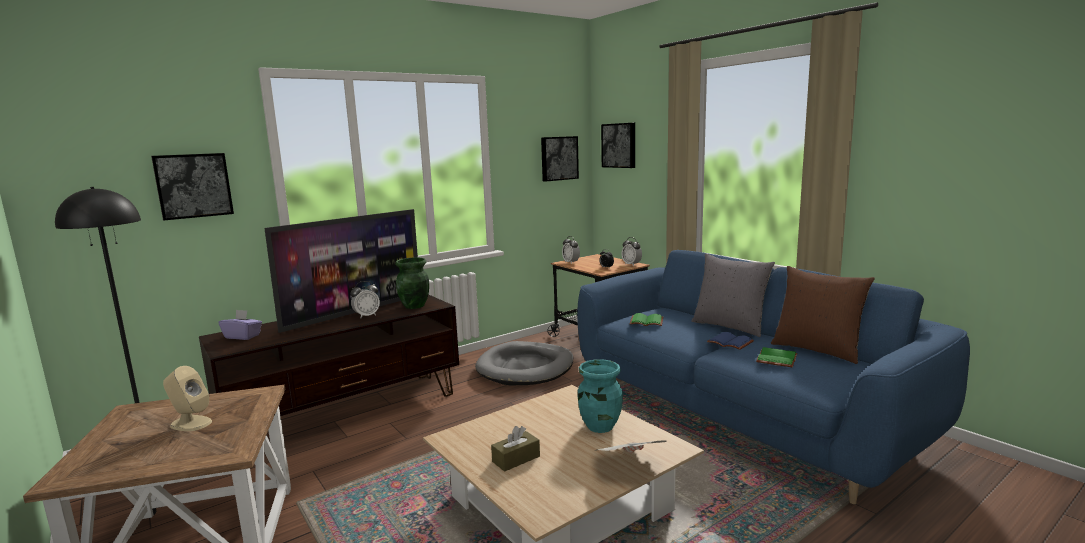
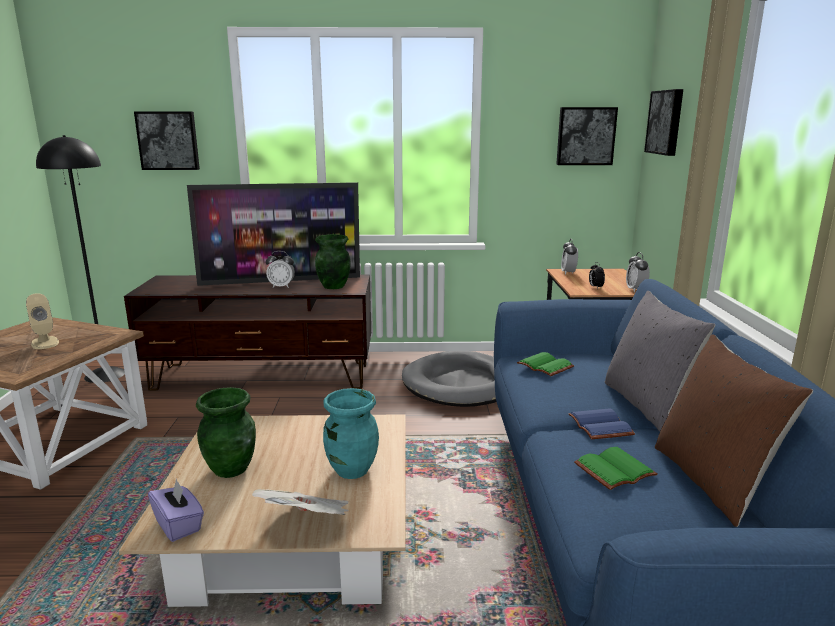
camera: 35 degrees right, 5 degrees up
purple tissue box [219,310,262,340] -> purple tissue box moved to [148,478,204,542]
brown tissue box [491,426,540,472] -> green vase [196,387,256,478]

